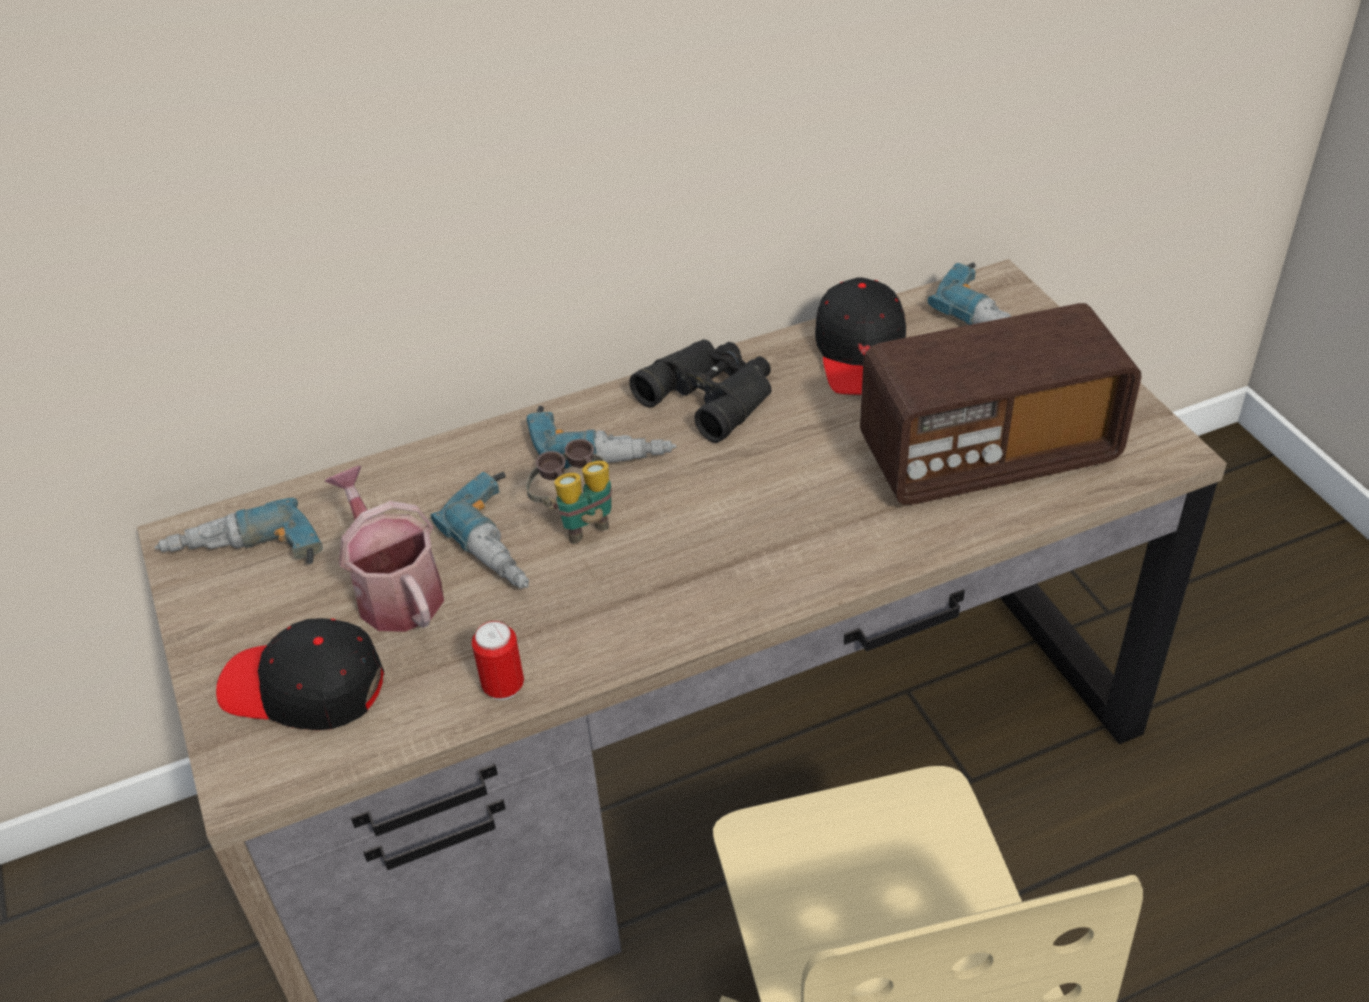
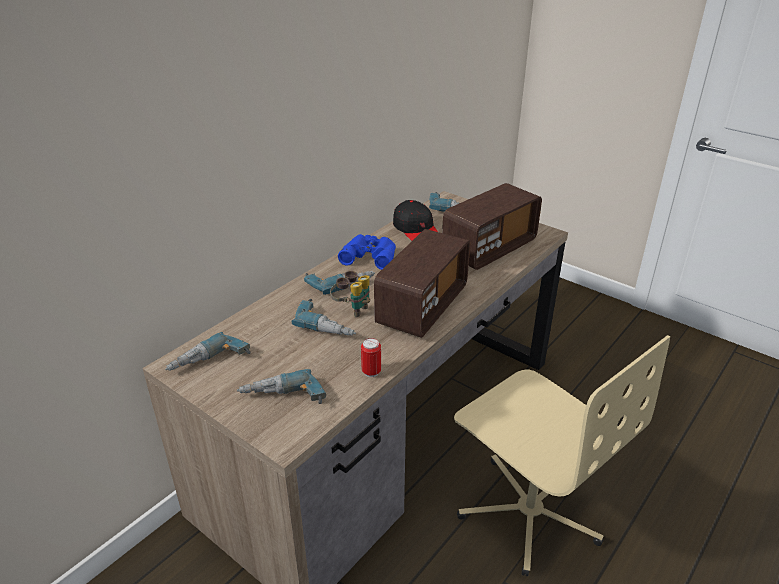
camera: 30 degrees left, 10 degrees down
black cap [216,618,384,730] -> power drill [237,369,326,404]
watering can [325,466,444,632] -> none
black binoculars [629,339,772,443] -> blue binoculars [338,234,396,270]
none -> radio [374,229,470,338]

